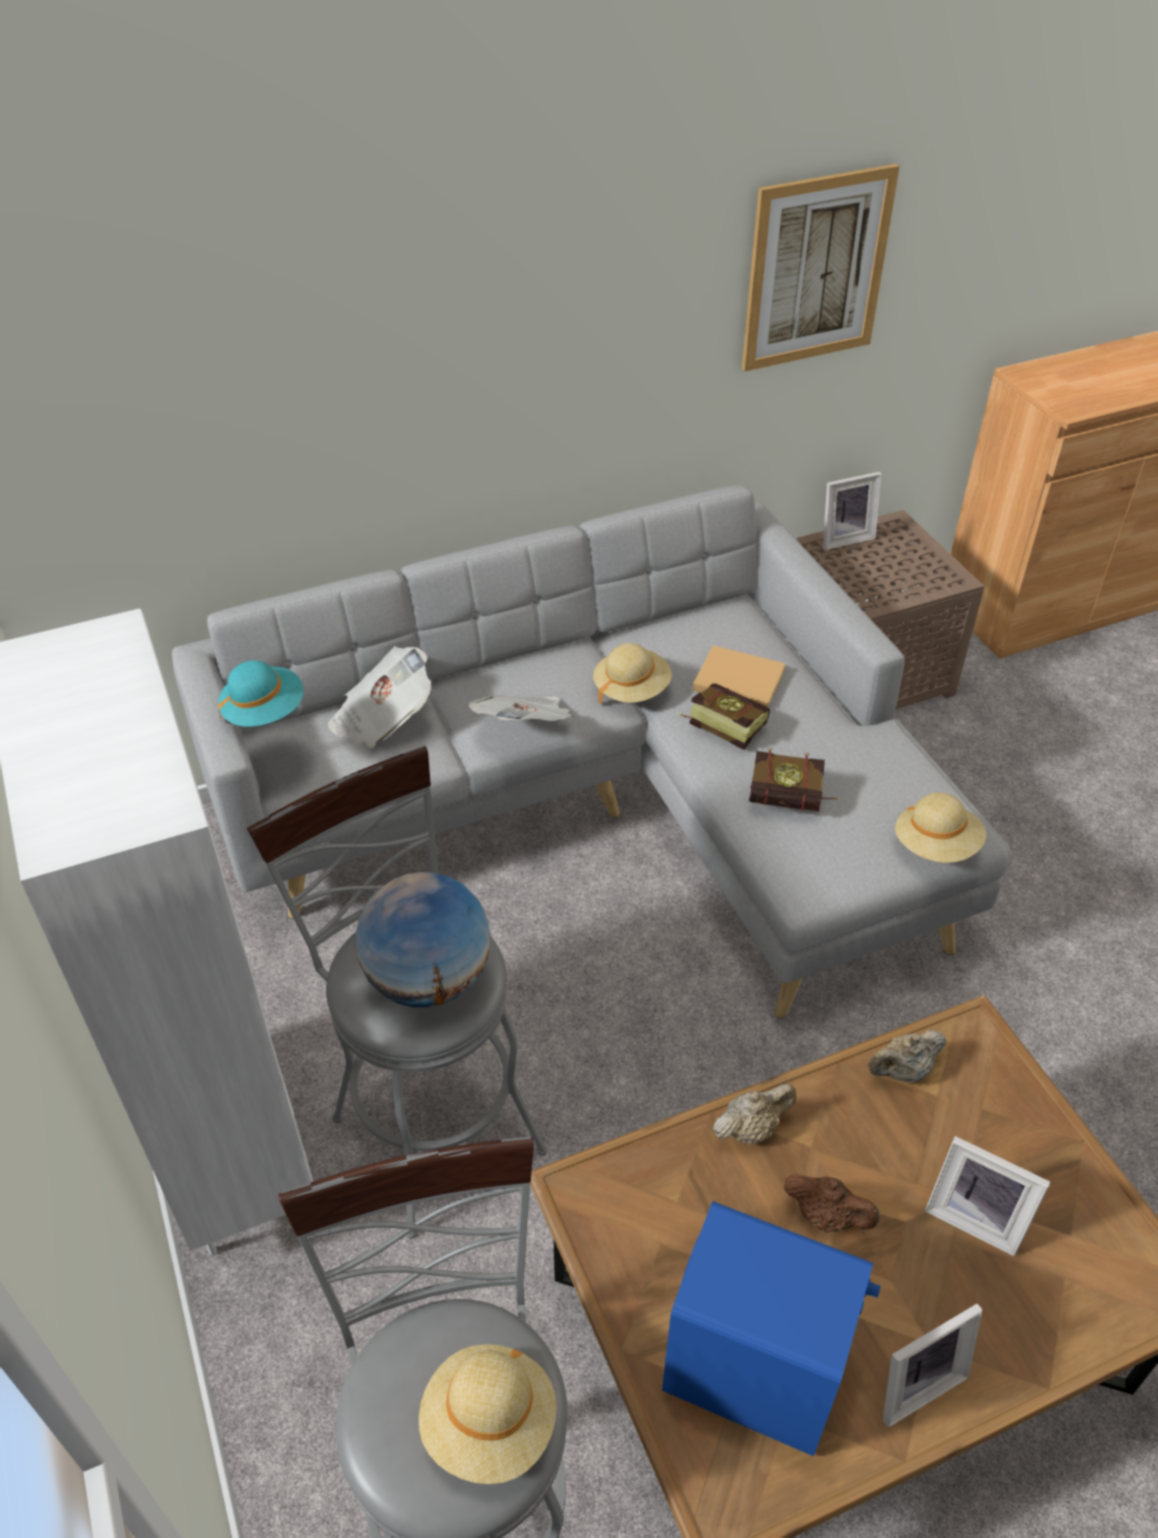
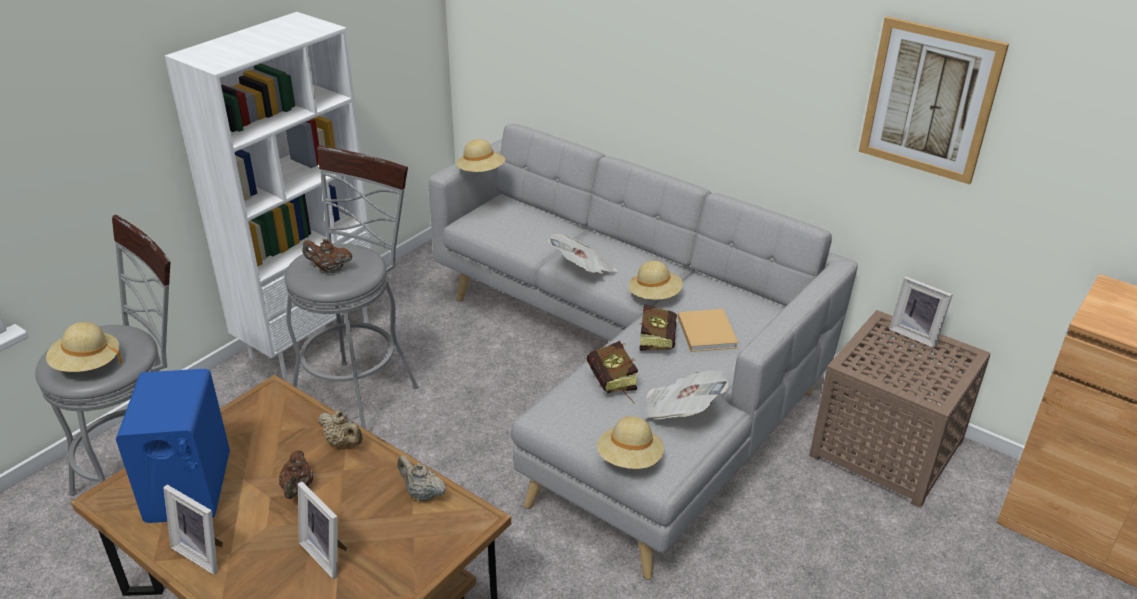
camera: 60 degrees right, 10 degrees down
turquoise hat [218,660,303,727] -> beige hat [456,139,505,172]
newspaper [328,646,431,748] -> newspaper moved to [645,370,729,419]
globe [355,872,491,1007] -> brown teapot [302,239,352,273]
picture frame [925,1136,1050,1256] -> picture frame turned 45 degrees counterclockwise [298,482,347,579]

